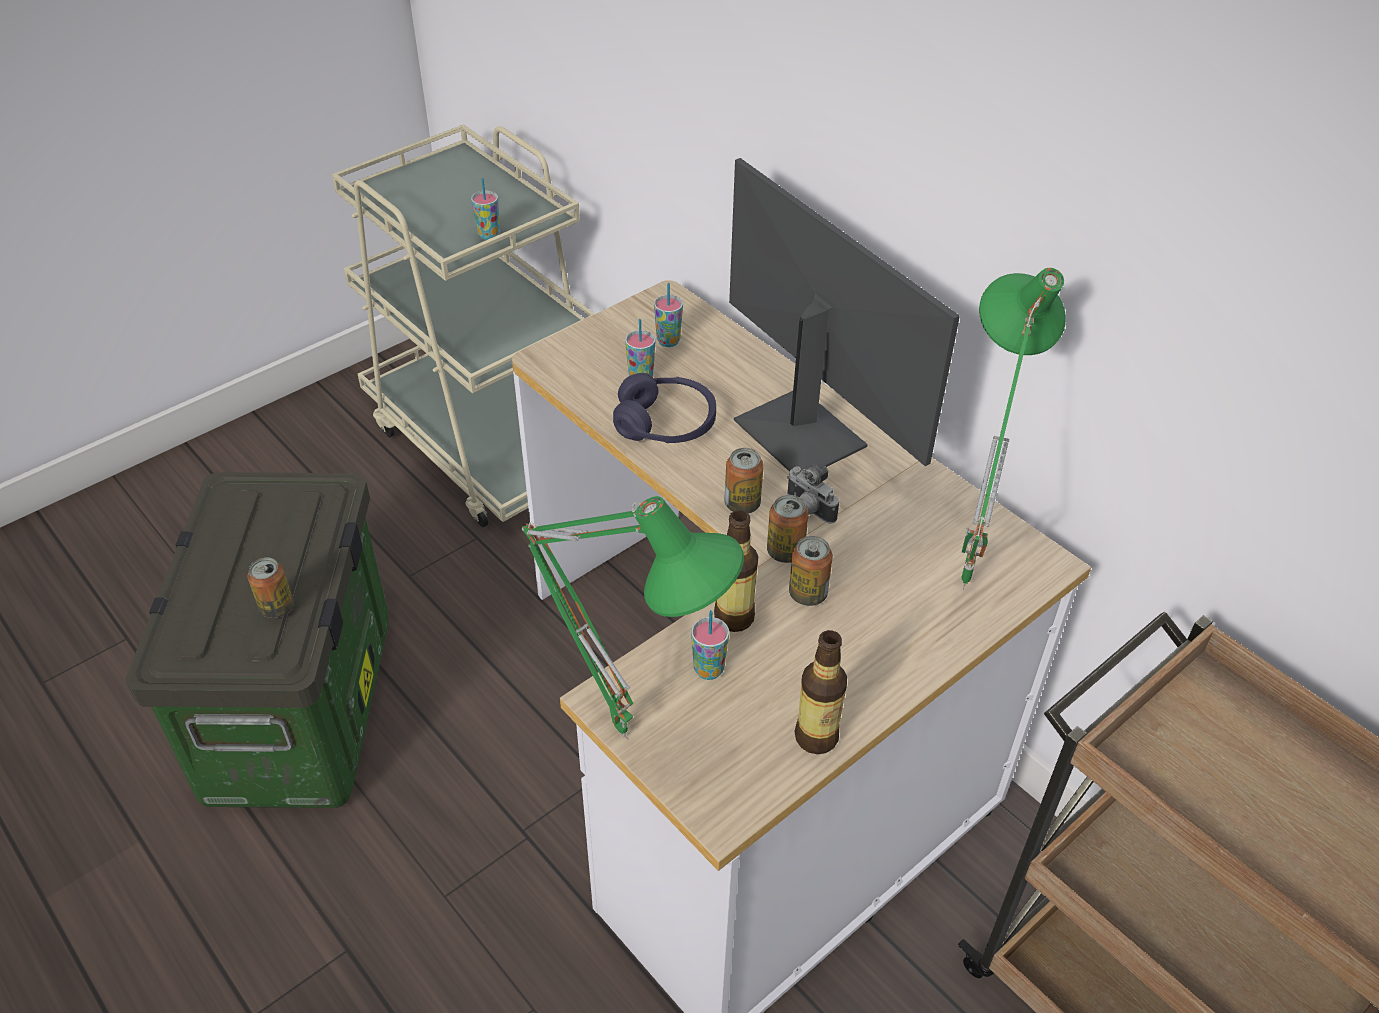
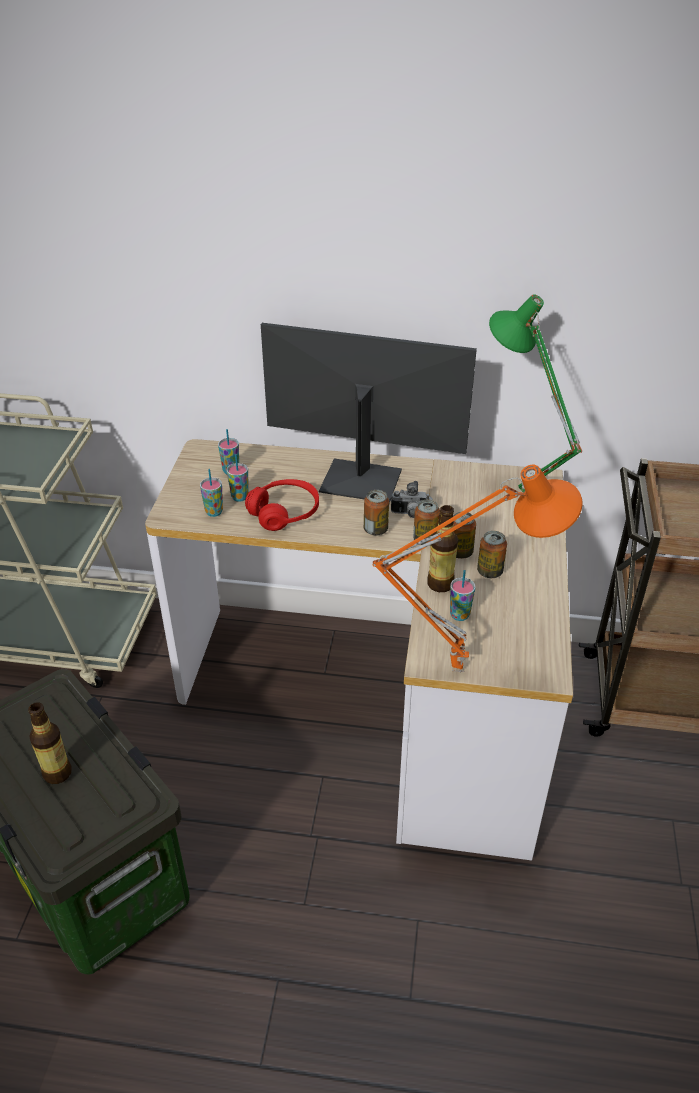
camera: 40 degrees left, 5 degrees down
can [248,557,294,618] -> can moved to [477,531,507,578]
cup [471,178,500,240] -> cup moved to [200,469,223,517]
green table lamp [521,496,744,739] -> orange table lamp [372,465,583,673]
purple headphones [613,373,716,443] -> red headphones [245,479,319,531]
bottle [795,630,847,754] -> bottle moved to [28,702,72,784]

